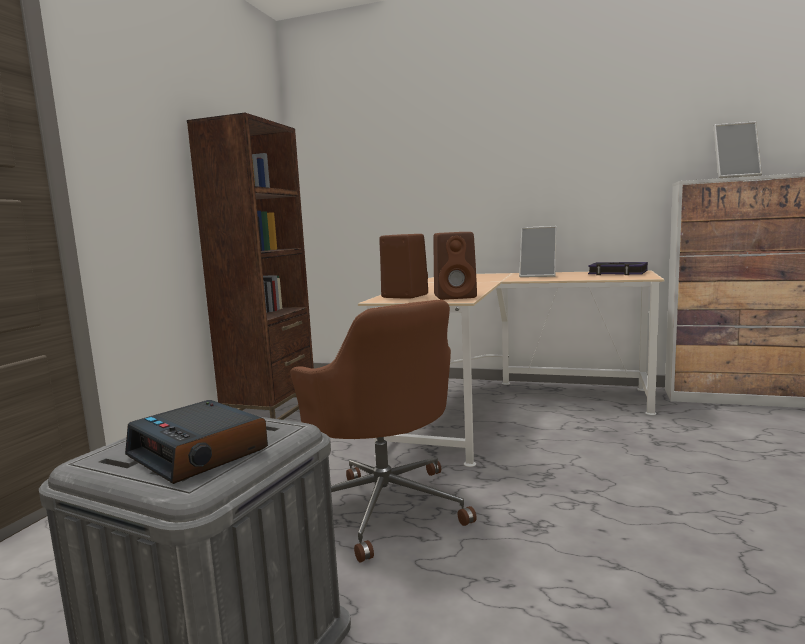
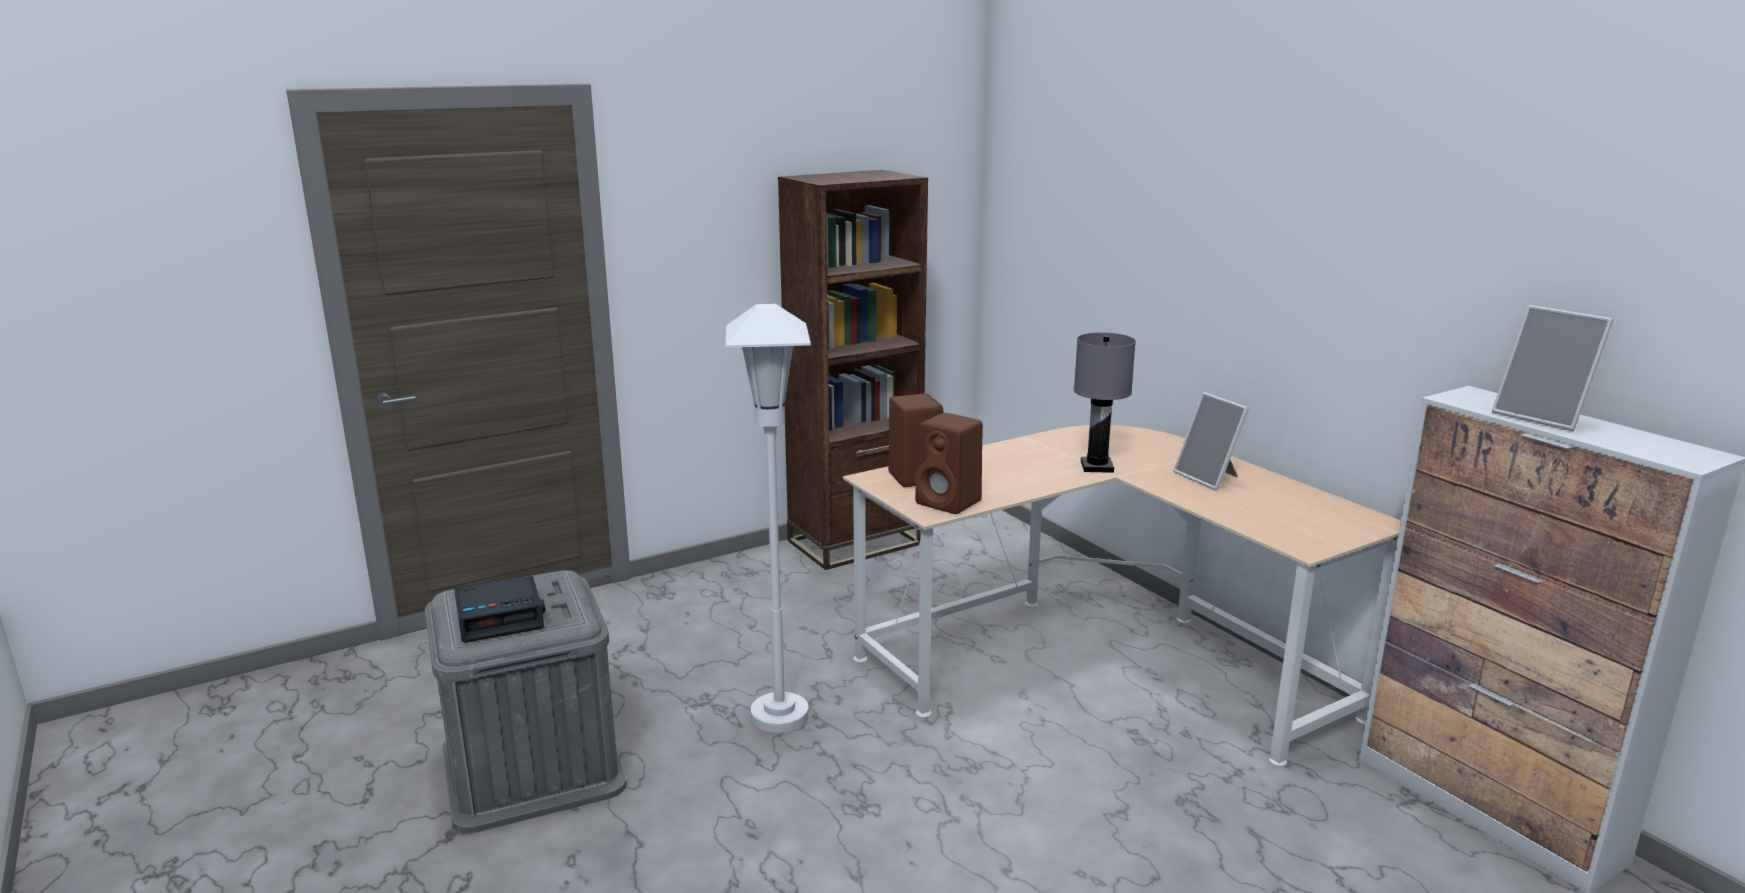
camera: 40 degrees right, 10 degrees up
alarm clock [125,400,268,484] -> alarm clock turned 105 degrees counterclockwise [454,576,545,643]
brown office chair [290,300,477,563] -> white floor lamp [725,304,811,733]
book [588,262,648,275] -> none
none -> grey table lamp [1074,333,1136,473]

